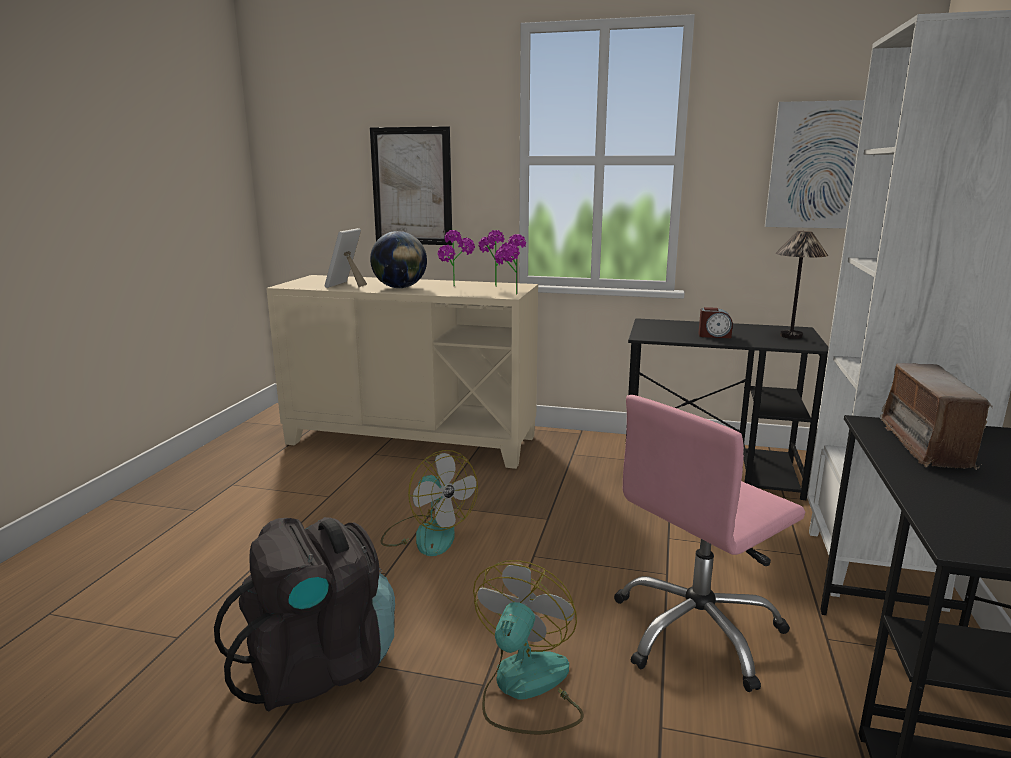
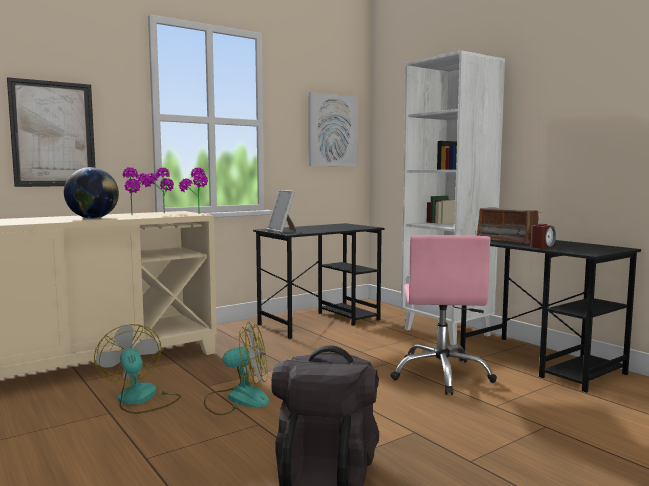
camera: 50 degrees left, 10 degrees down
picture frame [325,228,367,288] -> picture frame moved to [267,190,297,232]
fan [473,560,584,734] -> fan moved to [94,324,181,414]
alarm clock [698,307,733,338] -> alarm clock moved to [531,224,556,249]
table lamp [775,231,828,339] -> none

